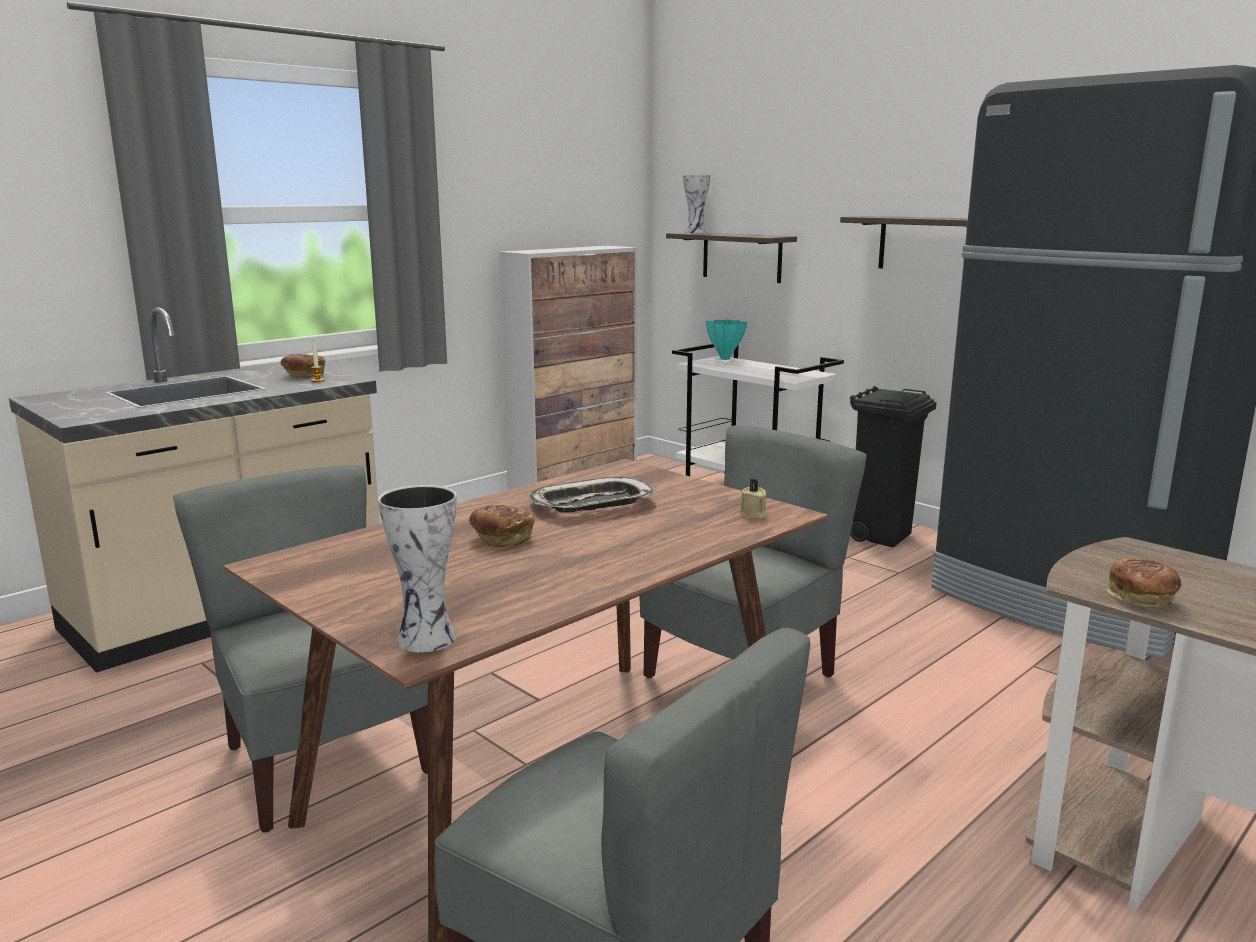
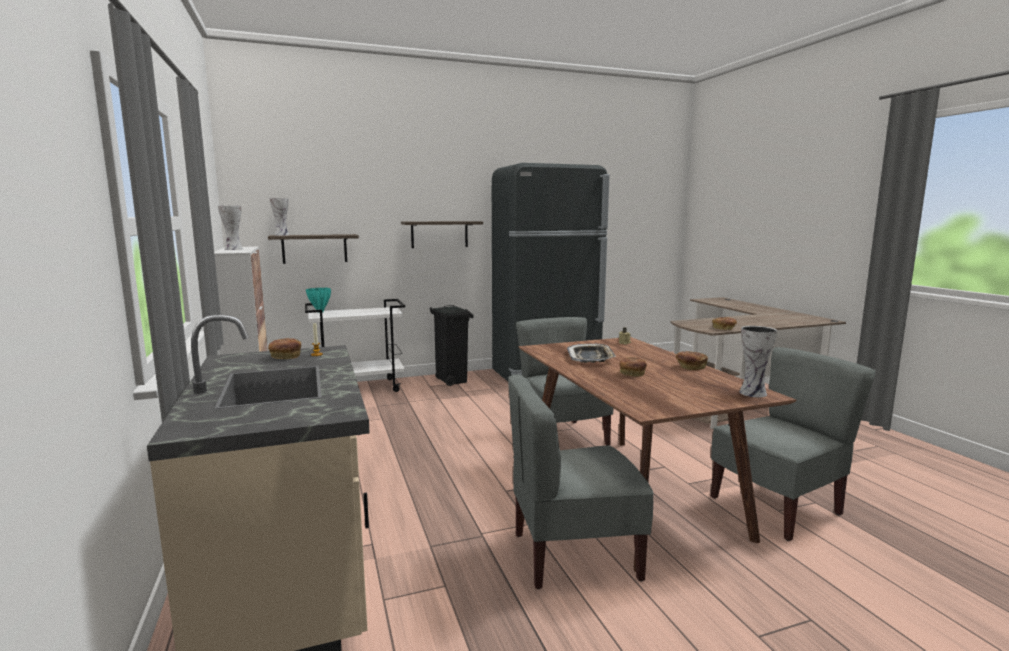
camera: 65 degrees left, 5 degrees down
none -> vase [218,206,243,250]
none -> bread [676,351,708,370]

